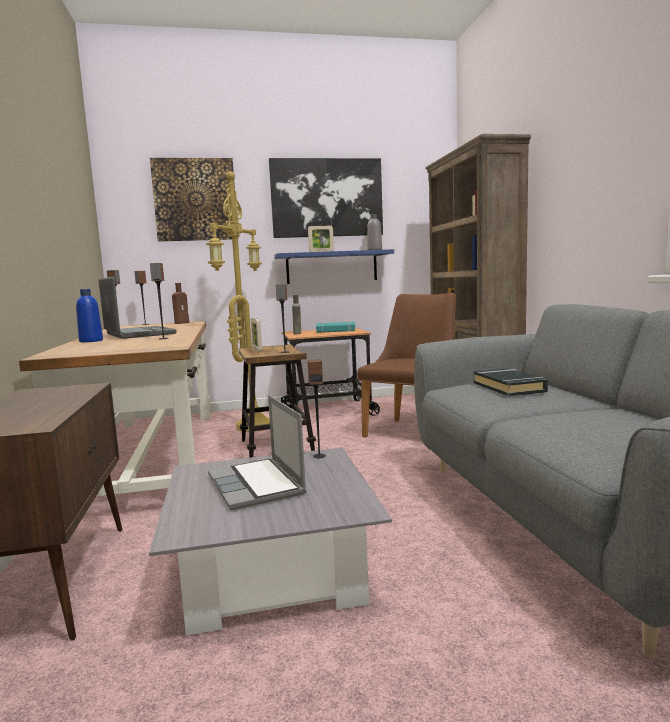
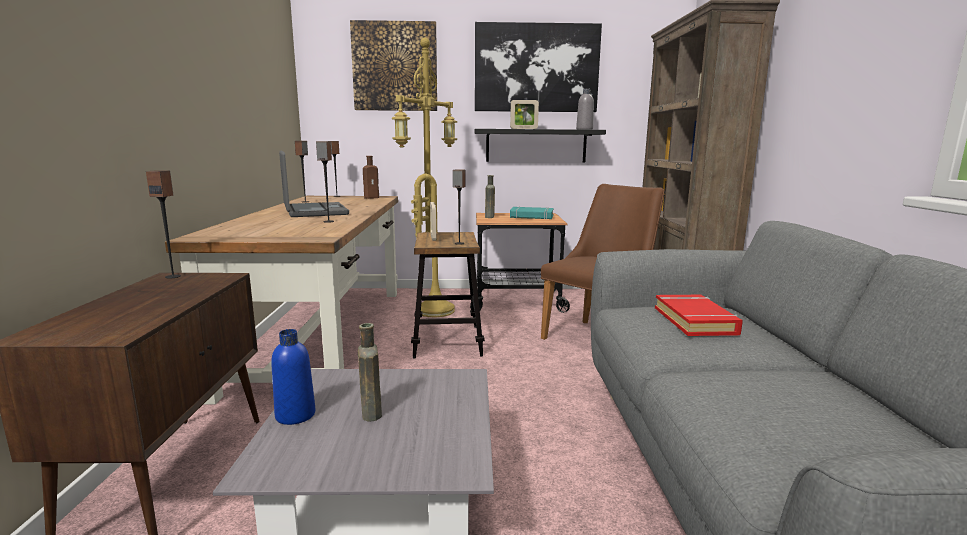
camera: 10 degrees right, 5 degrees up
blue bottle [76,289,103,342] -> blue bottle moved to [271,329,315,425]
laptop [208,395,307,510] -> brown bottle [358,323,382,422]
blue shelf [274,249,394,284] -> black shelf [475,129,606,163]
speaker [308,359,326,458] -> speaker moved to [146,170,181,279]
black book [474,368,548,396] -> red book [655,295,743,336]

